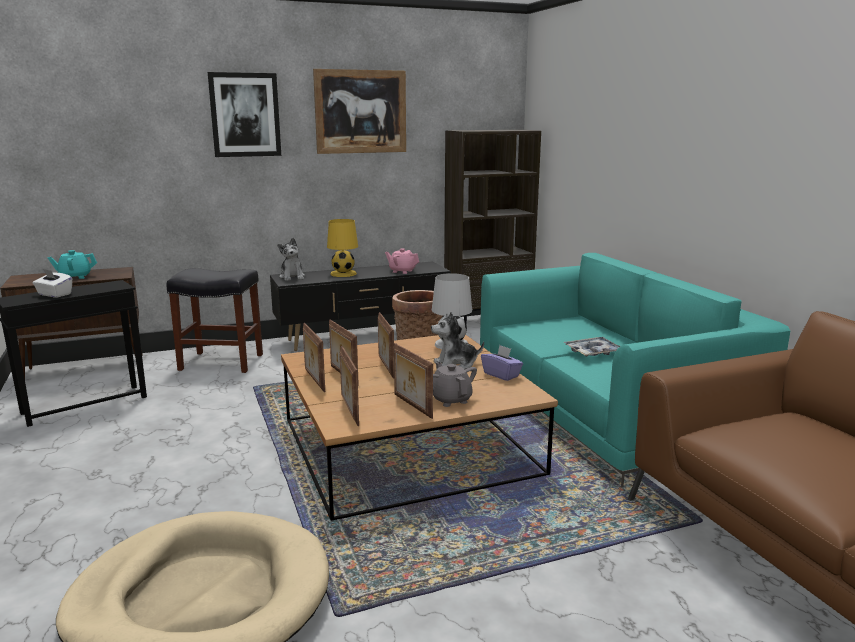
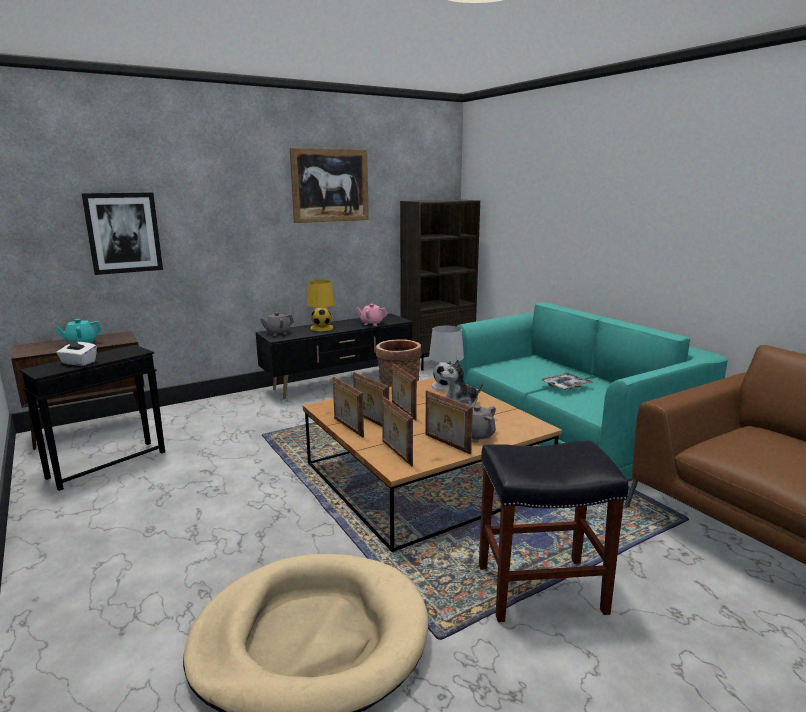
camera: 10 degrees left, 0 degrees up
black stool [166,268,263,373] -> black stool moved to [479,440,629,622]
picture [208,72,281,157] -> picture moved to [82,192,163,275]
plush toy [277,238,305,281] -> grey teapot [260,312,294,336]
purple tissue box [481,345,523,381] -> none

